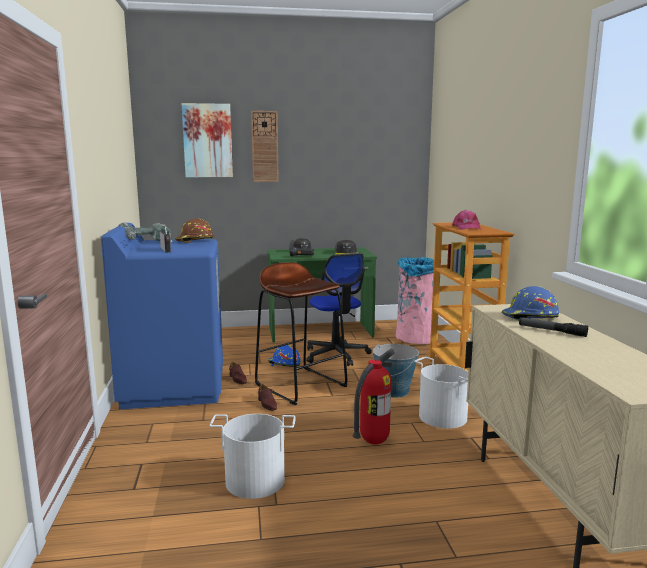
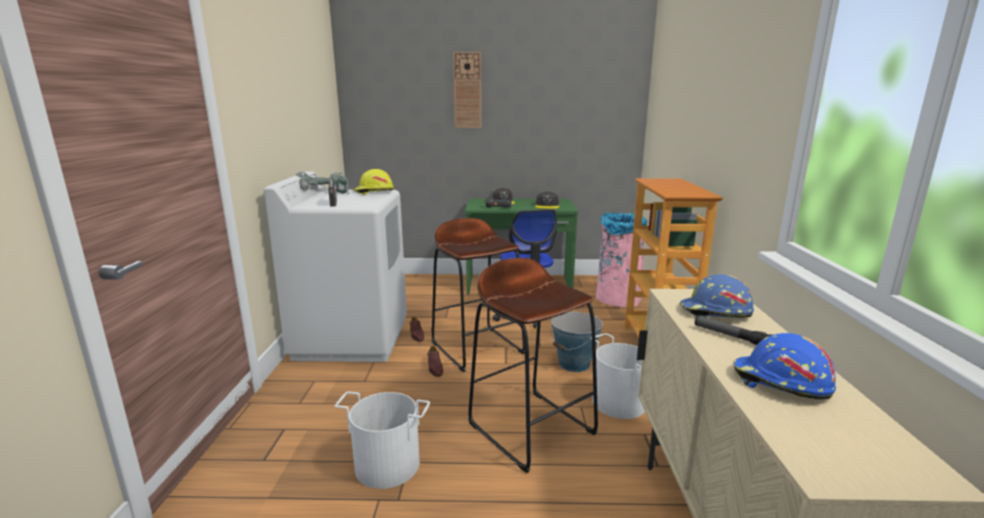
camera: 10 degrees right, 5 degrees up
blue washing machine [101,223,223,410] -> white washing machine [264,171,407,362]
brown hard hat [175,219,214,243] -> yellow hard hat [353,169,394,195]
picture [181,103,233,177] -> none
blue hard hat [268,345,301,367] -> blue hard hat moved to [733,333,836,400]
fire extinguisher [353,349,395,445] -> brown stool [468,258,598,473]
pink cap [452,210,481,230] -> none

